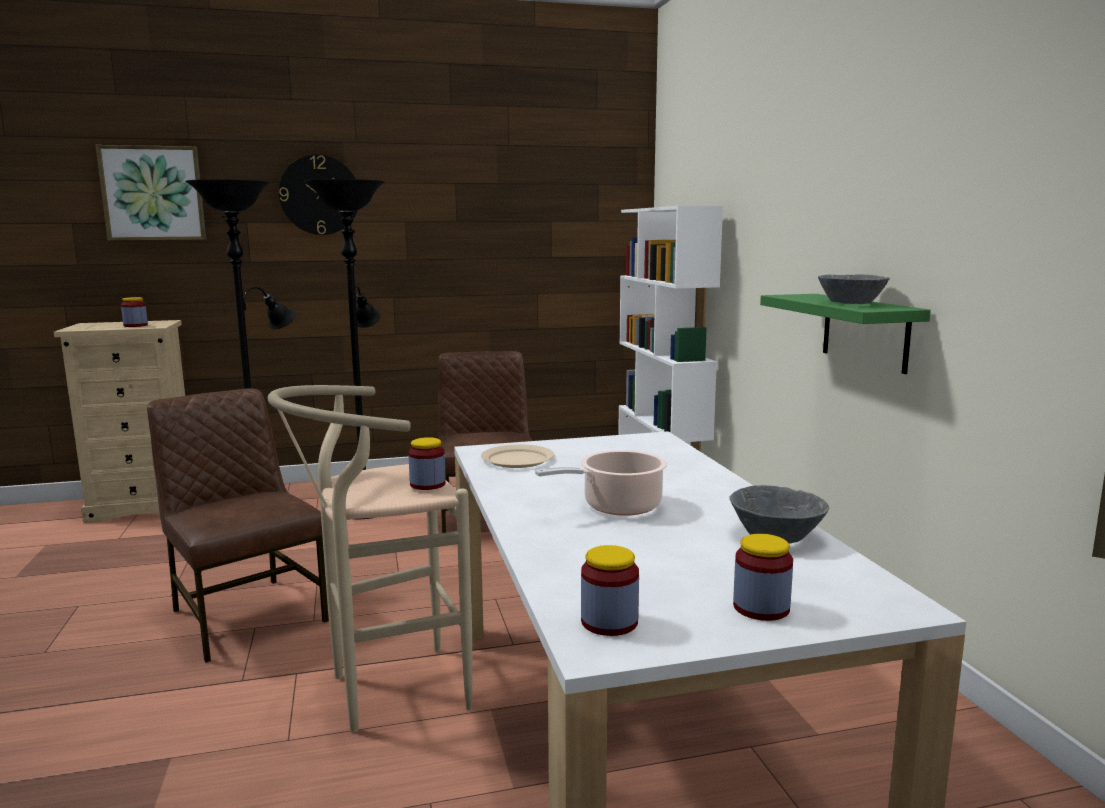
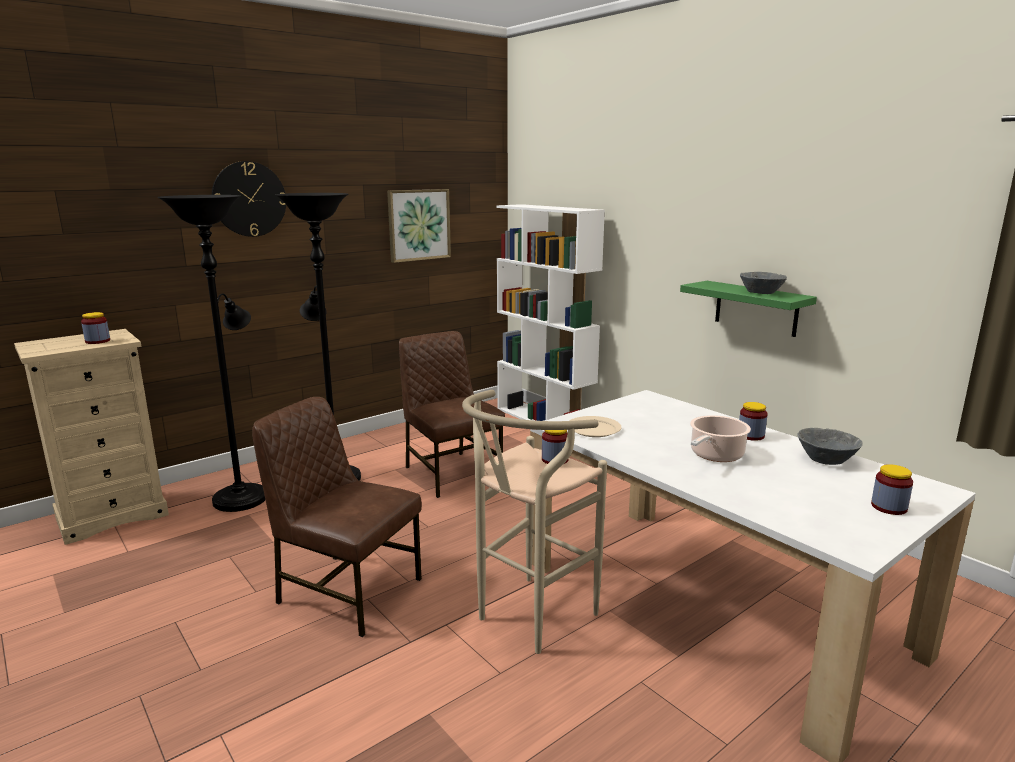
camera: 25 degrees left, 5 degrees up
picture [96,145,206,241] -> picture moved to [387,189,451,263]
jar [581,545,639,636] -> jar moved to [739,402,768,441]

